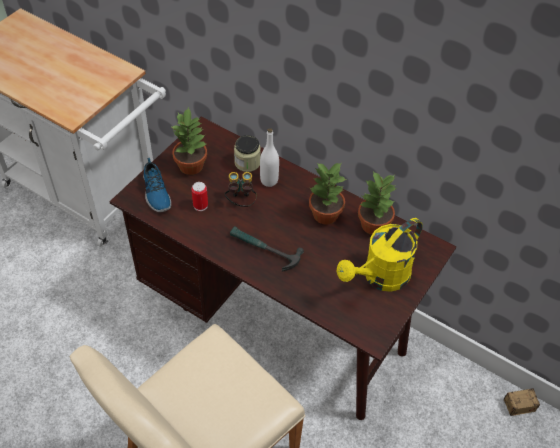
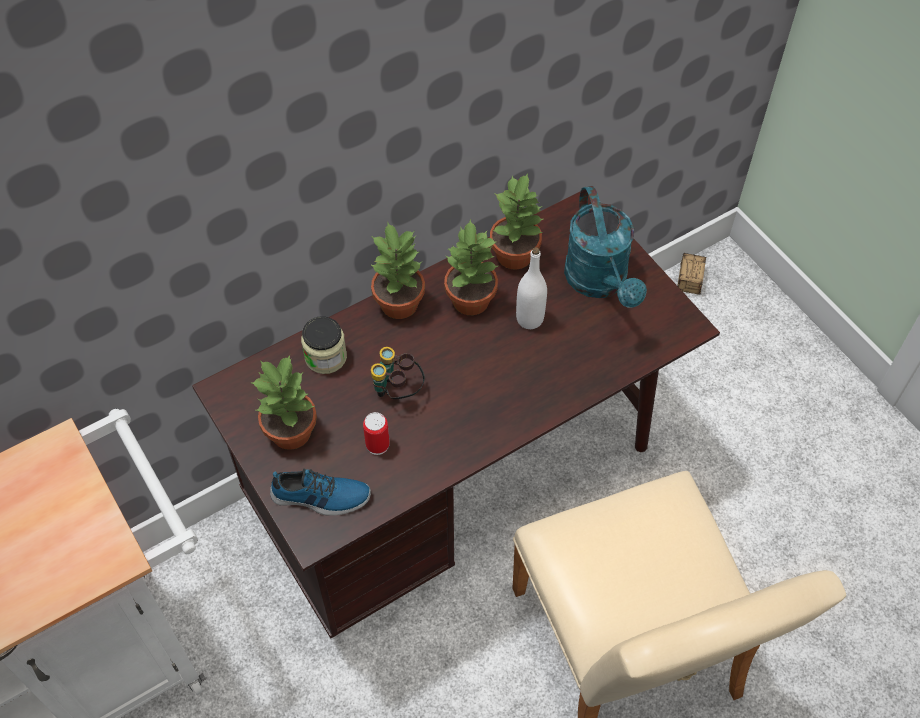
camera: 65 degrees left, 5 degrees up
hammer [230,226,304,272] -> none
white bottle [260,128,279,187] -> white bottle moved to [516,247,547,329]
yellow watering can [336,218,423,292] -> turquoise watering can [564,186,647,307]
none -> potted plant [370,223,425,319]

